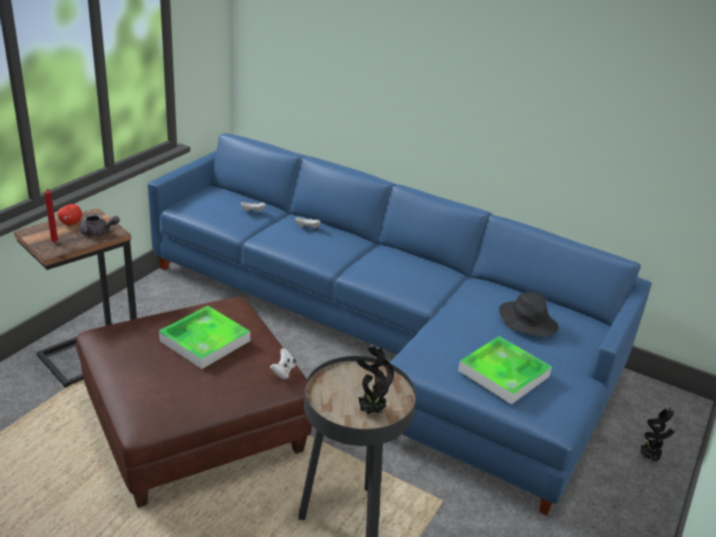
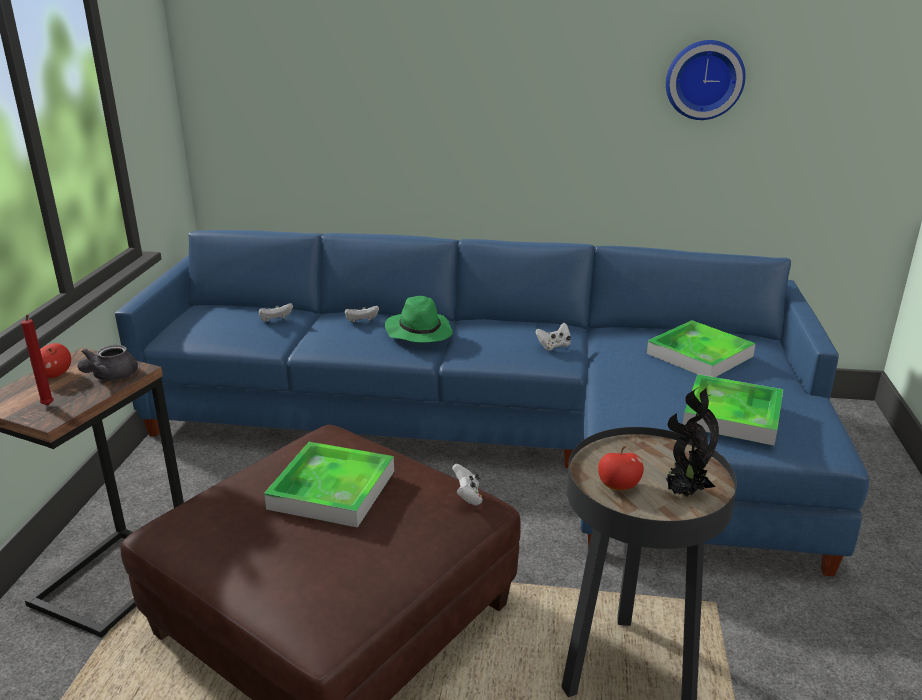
camera: 20 degrees left, 5 degrees down
grey teapot [80,213,120,236] -> grey teapot turned 120 degrees clockwise [78,345,138,381]
black hat [499,292,558,336] -> tray [647,320,756,377]
potted plant [640,407,675,462] -> none
none -> green hat [385,296,453,342]
none -> white game controller [535,323,571,350]
none -> apple [598,446,644,490]
none -> wall clock [666,40,746,120]

